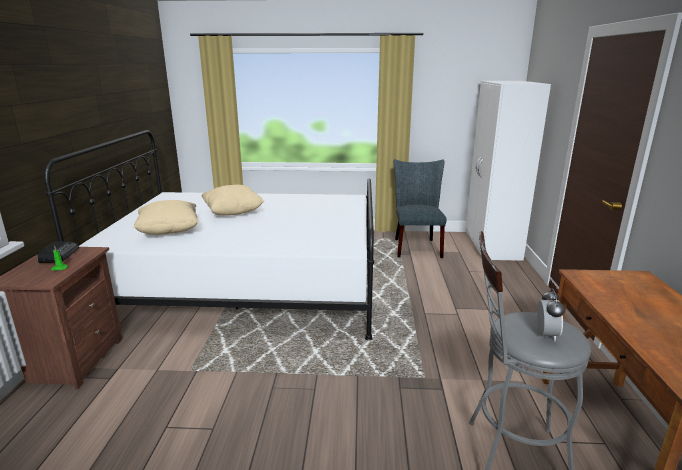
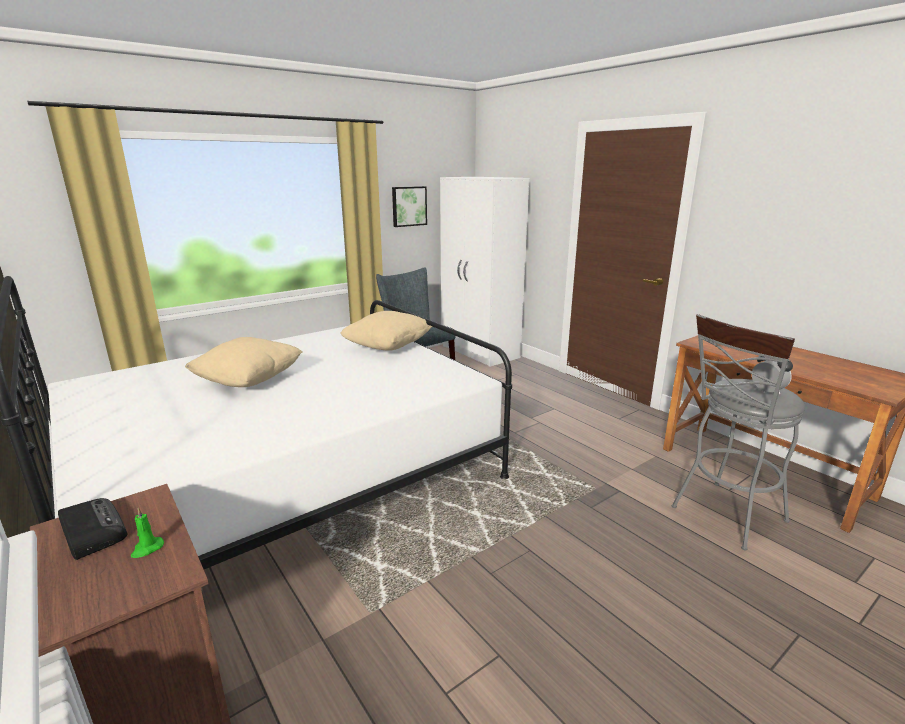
camera: 40 degrees left, 0 degrees up
beige pillow [133,200,199,235] -> beige pillow moved to [340,311,432,351]
none -> picture [392,186,427,227]

